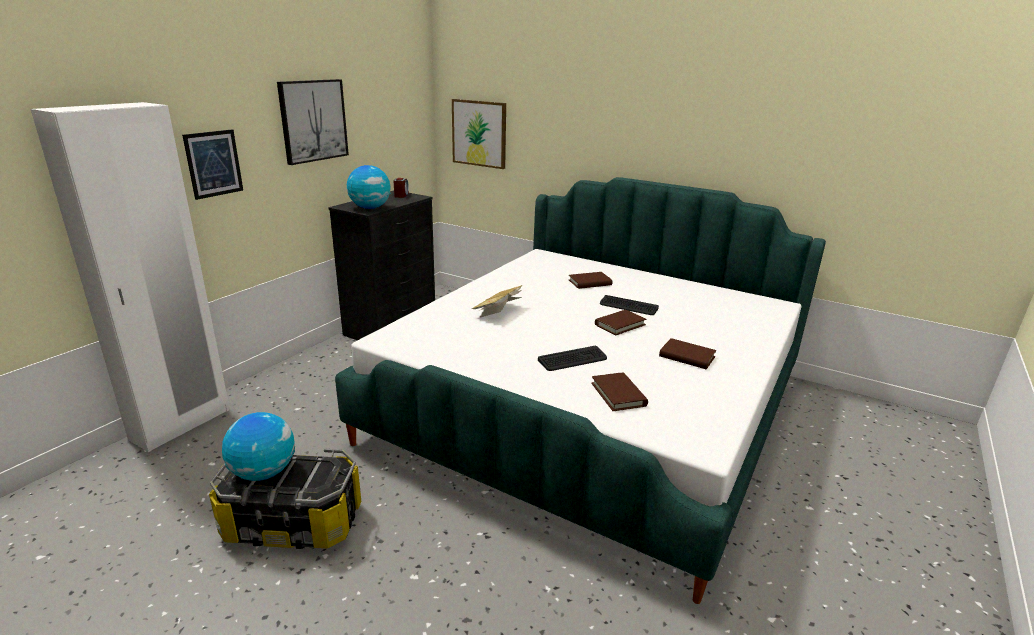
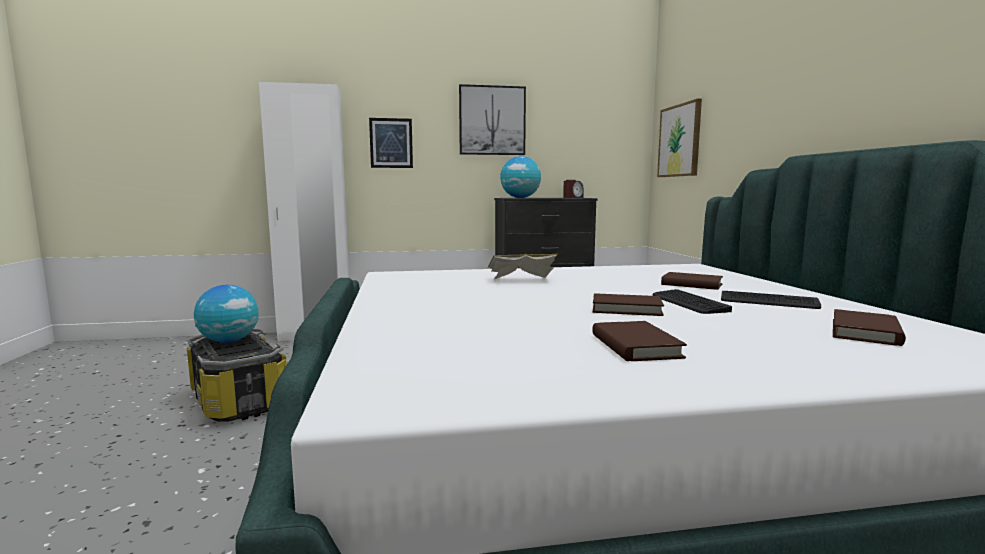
camera: 50 degrees right, 15 degrees down
keyboard [538,346,607,371] -> keyboard moved to [721,291,821,309]
brown book [591,372,648,411] -> brown book moved to [833,309,906,346]

